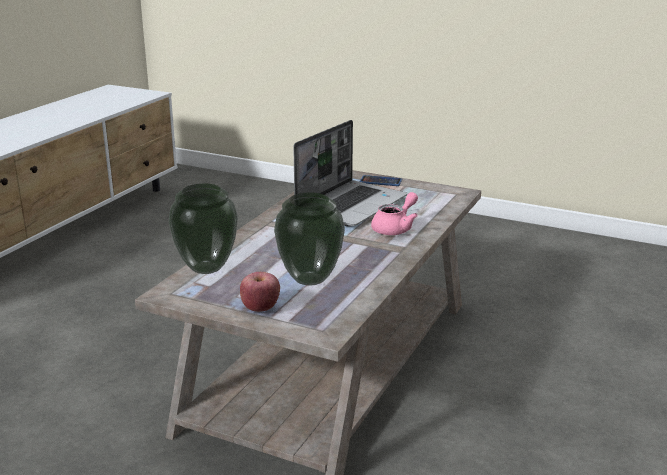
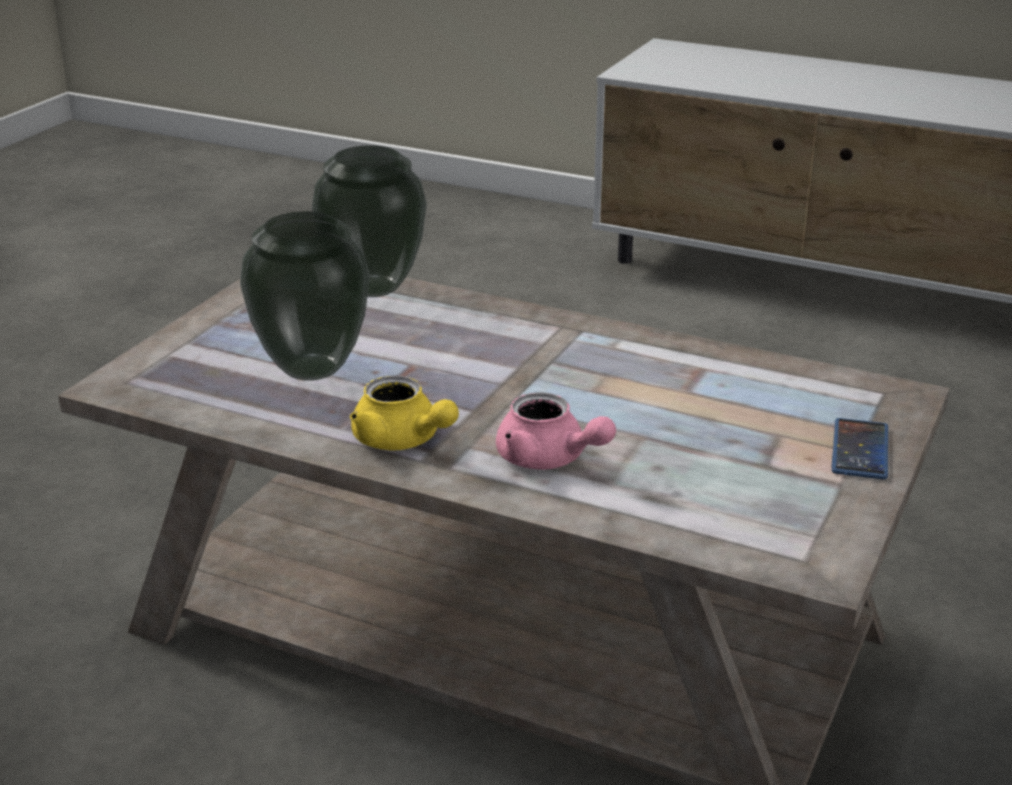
camera: 90 degrees right, 5 degrees up
apple [240,272,280,312] -> none
laptop [293,120,407,226] -> none
none -> yellow teapot [350,375,459,451]

